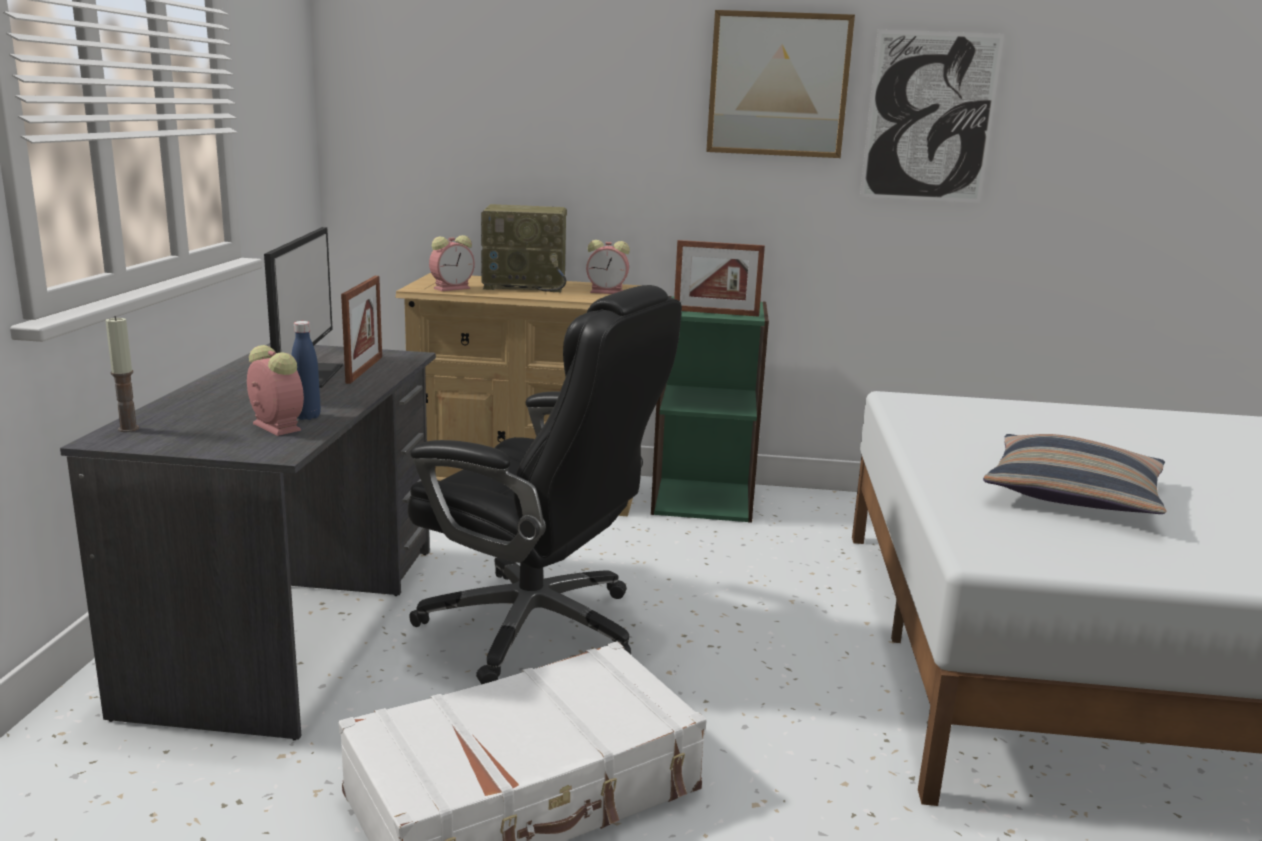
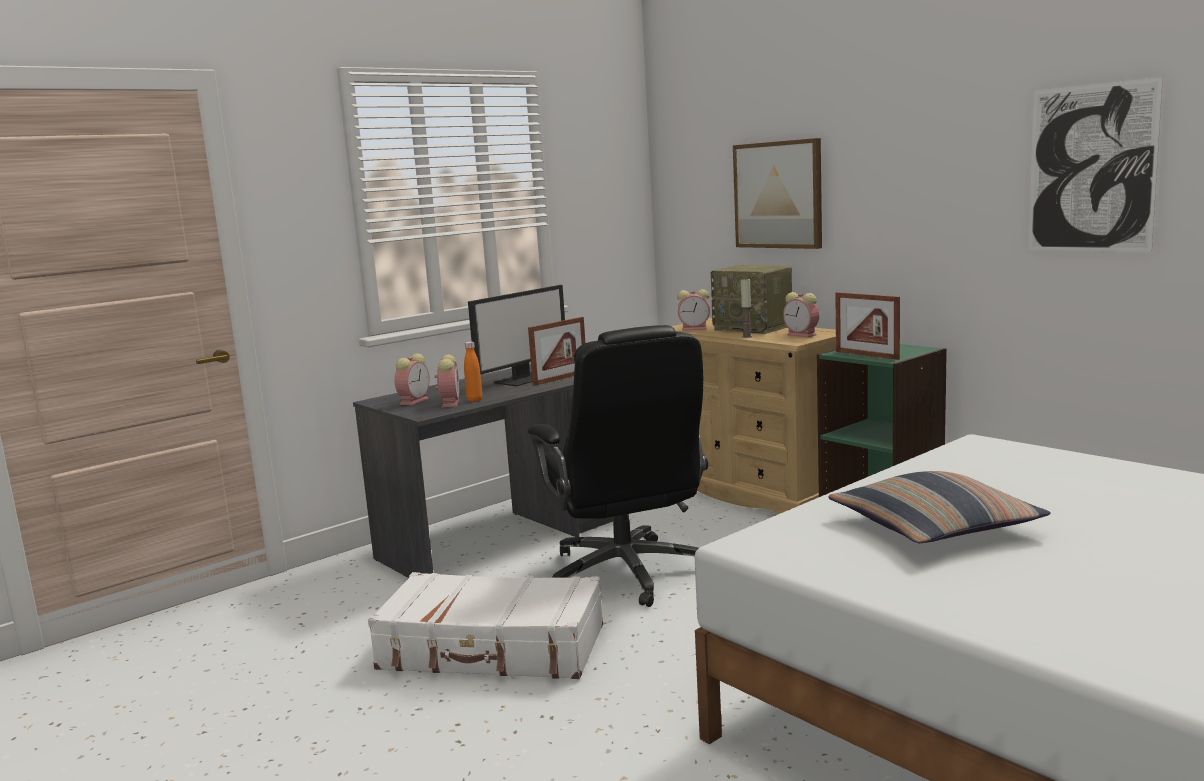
camera: 45 degrees right, 5 degrees down
candle [106,316,139,432] -> candle moved to [741,278,752,338]
blue bottle [291,321,321,420] -> orange bottle [464,342,482,402]
picture [706,10,855,158] -> picture moved to [733,138,822,249]
none -> alarm clock [394,353,430,405]

